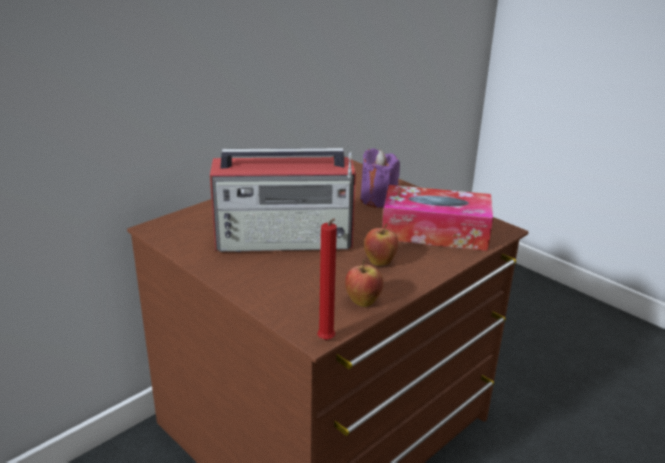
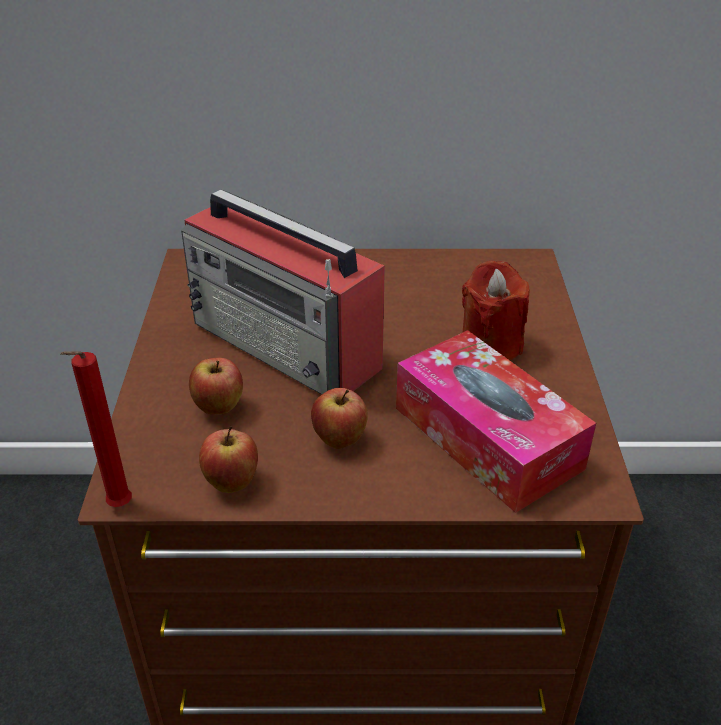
camera: 45 degrees right, 10 degrees up
purple candle [361,148,400,208] -> red candle [462,261,529,360]
none -> apple [189,358,243,414]

